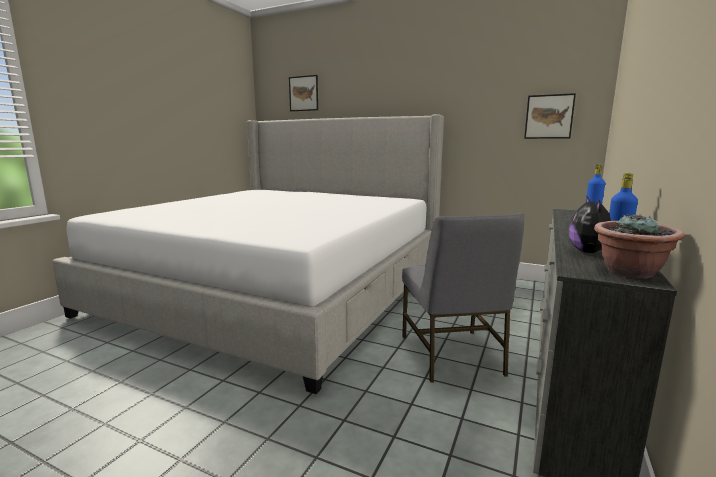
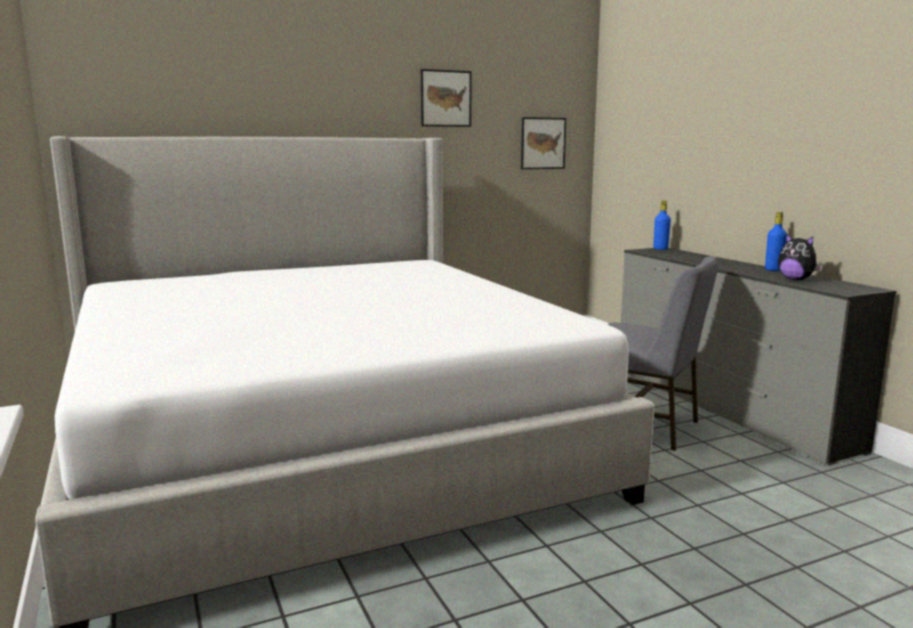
camera: 50 degrees left, 0 degrees up
picture [289,75,318,111] -> picture moved to [421,69,471,127]
potted plant [594,214,685,278] -> none

